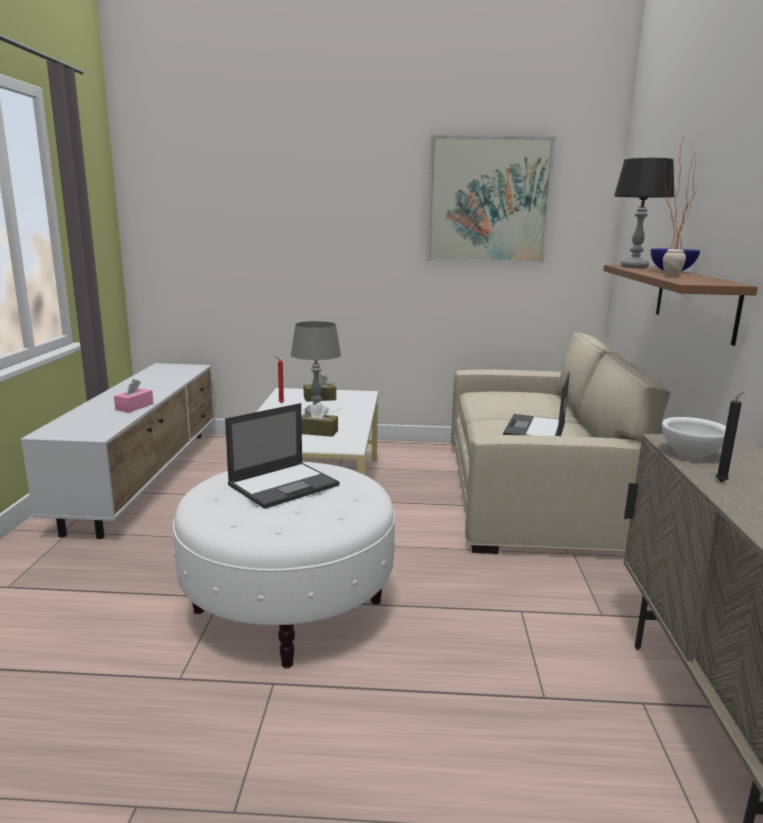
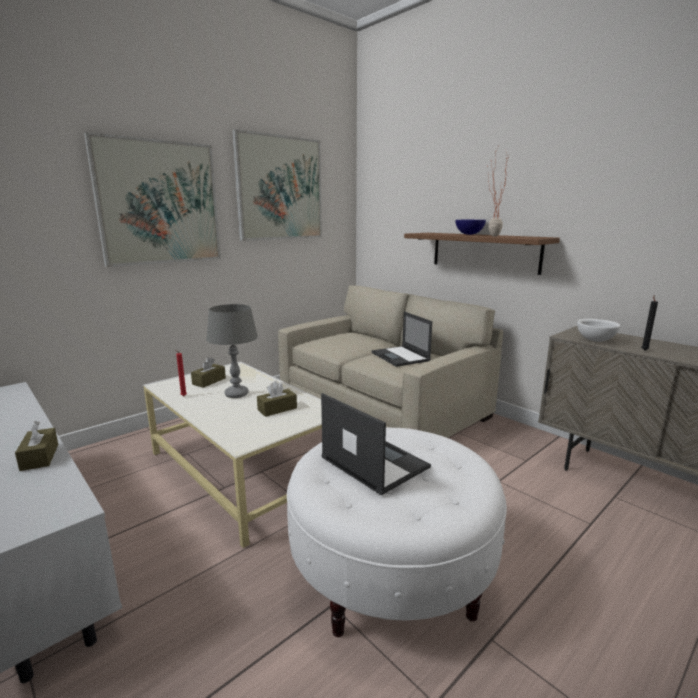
camera: 45 degrees left, 0 degrees up
pink tissue box [114,379,153,413] -> brown tissue box [15,421,58,471]
laptop [225,403,340,509] -> laptop turned 45 degrees counterclockwise [321,393,431,495]
black table lamp [614,158,675,268] -> none
none -> picture [84,132,221,267]

